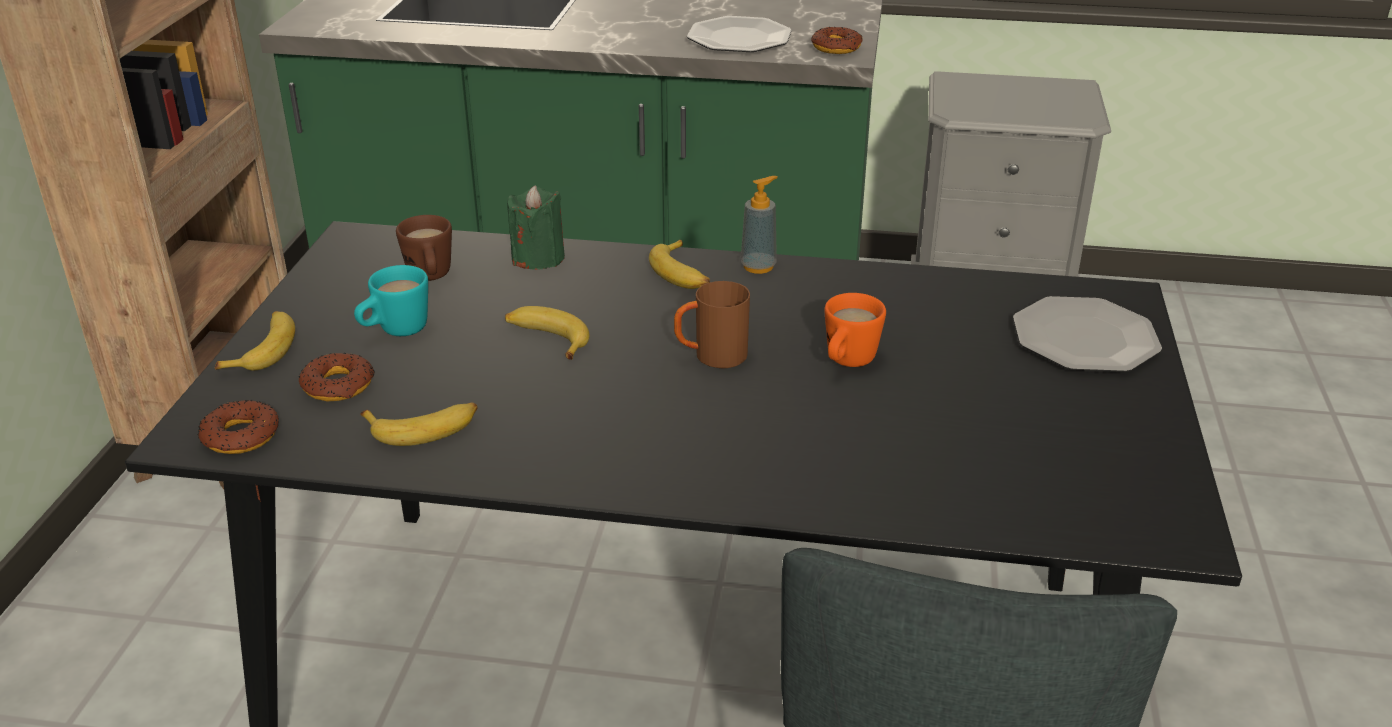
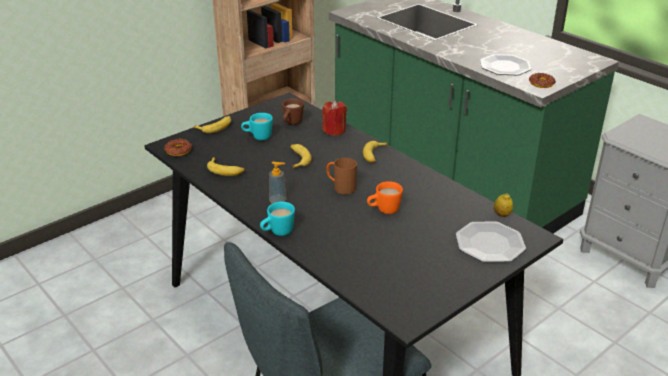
camera: 40 degrees right, 0 degrees up
donut [299,353,374,401] -> none
green candle [507,185,565,270] -> red candle [322,101,347,136]
soap dispenser [741,176,778,274] -> soap dispenser moved to [269,162,286,204]
none -> turquoise mug [260,202,295,236]
none -> lemon [494,194,513,217]

